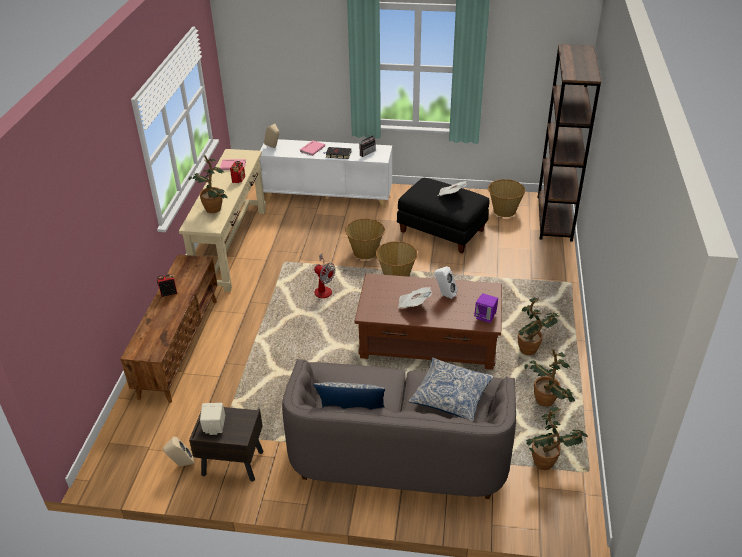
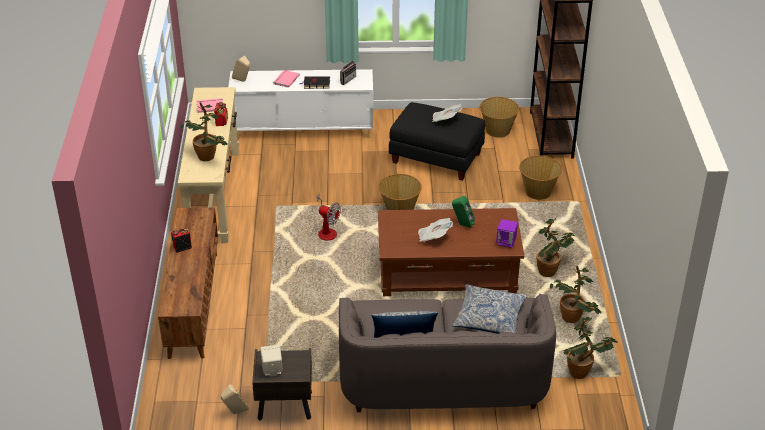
camera: 10 degrees left, 0 degrees up
basket [345,218,385,260] -> basket moved to [519,156,562,200]
white speaker [435,266,457,299] -> green speaker [452,196,475,228]

